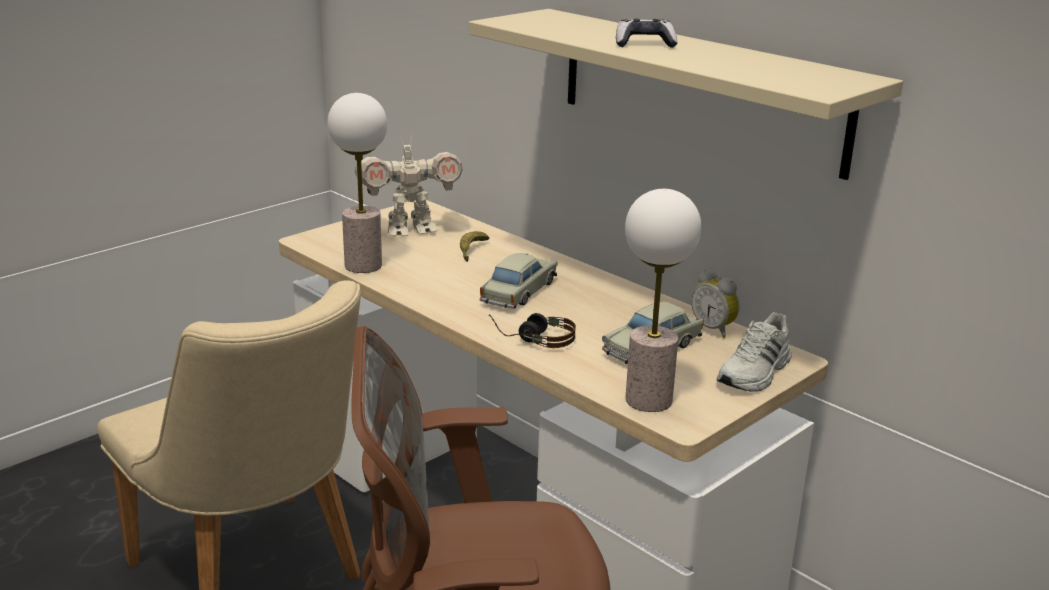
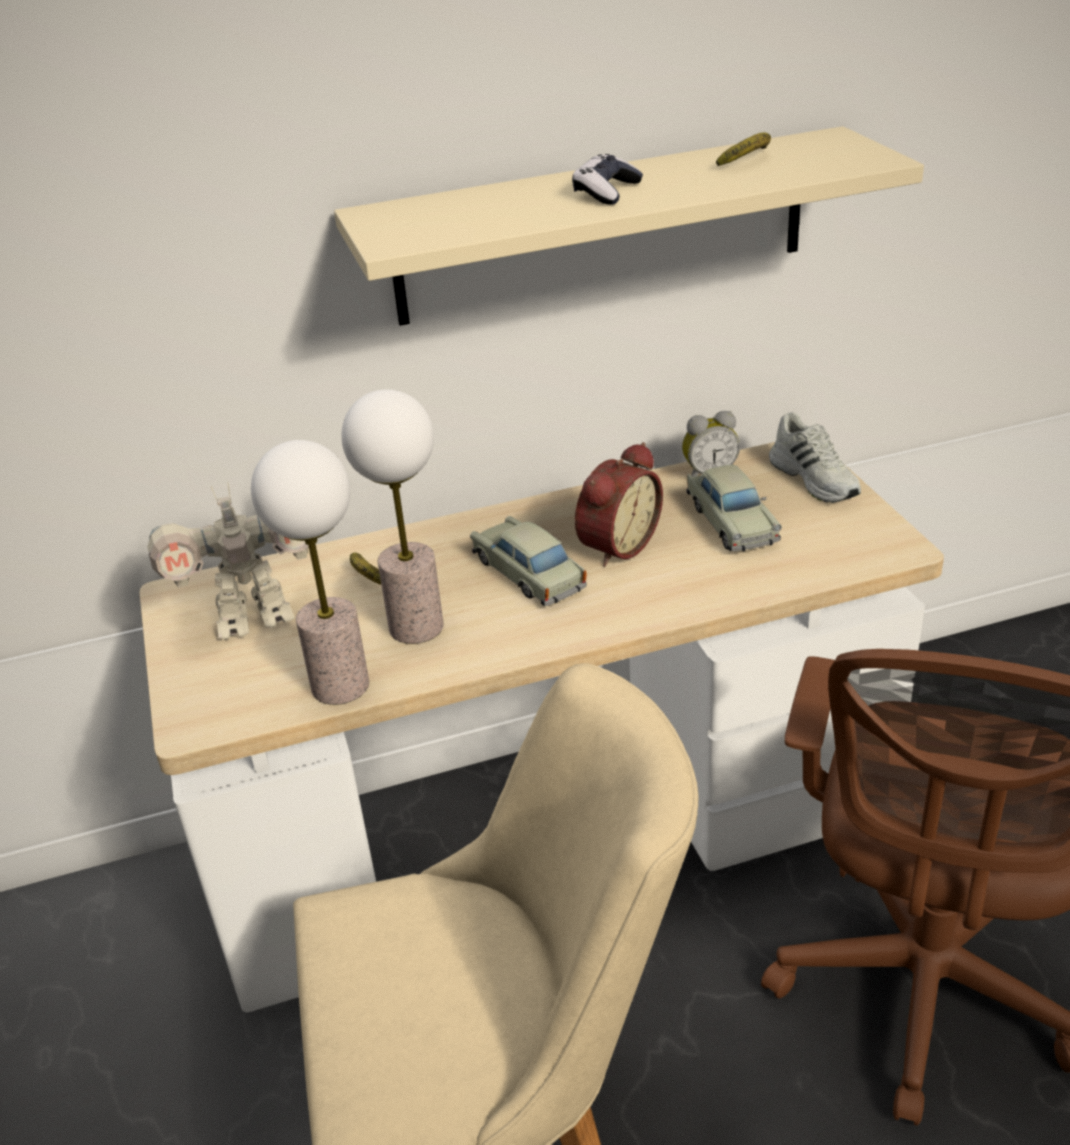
camera: 60 degrees left, 10 degrees up
toy robot [355,137,462,236] -> toy robot turned 60 degrees clockwise [147,482,309,640]
headphones [489,313,576,348] -> none
table lamp [625,189,701,412] -> table lamp moved to [342,389,444,644]
none -> alarm clock [575,442,663,567]
none -> banana [716,132,771,166]

